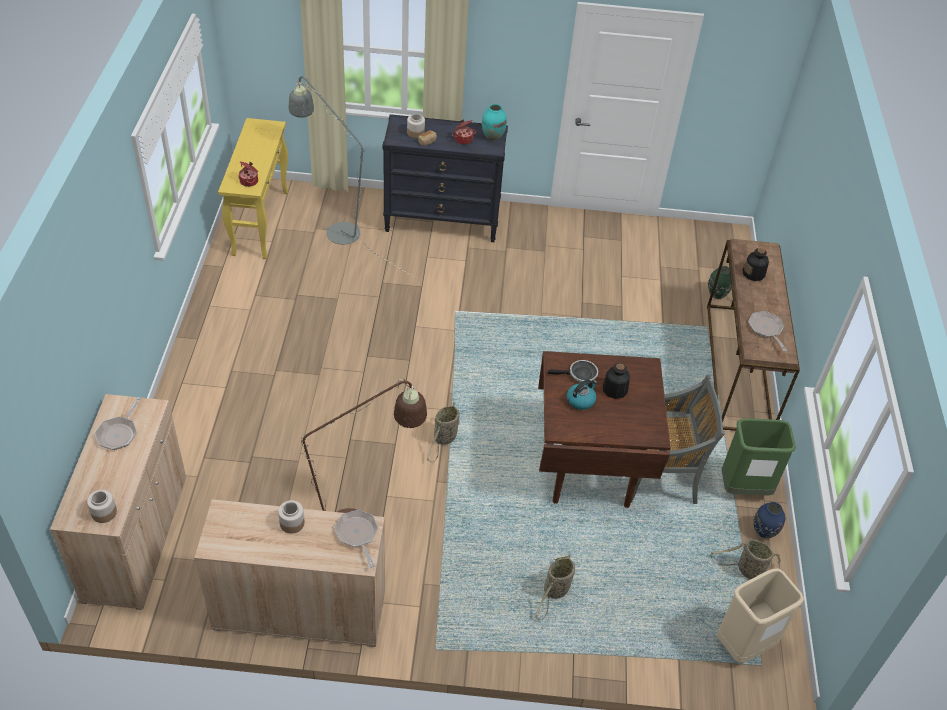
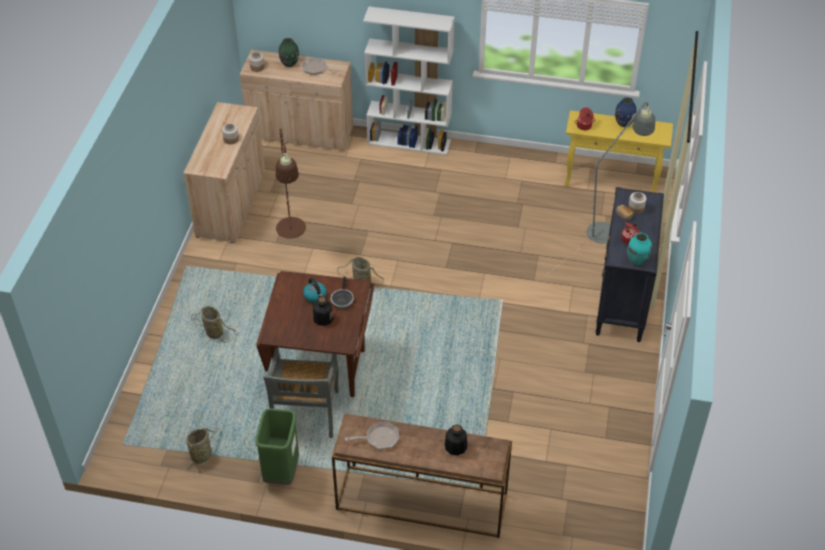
camera: 100 degrees right, 0 degrees up
frying pan [334,510,378,568] -> none
green vase [708,266,732,299] -> green vase moved to [279,38,299,67]
beige trash can [717,568,804,663] -> none
blue vase [754,502,785,538] -> blue vase moved to [615,97,636,127]
none -> white bookcase [363,6,455,155]

